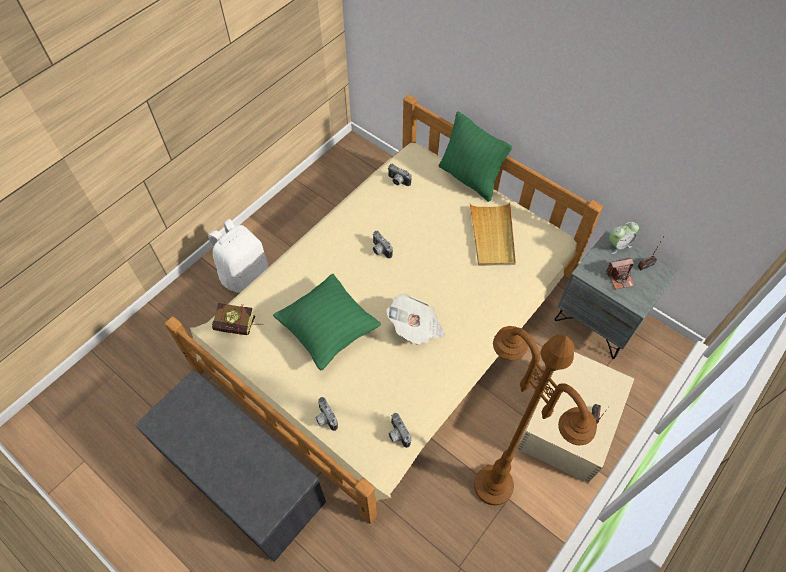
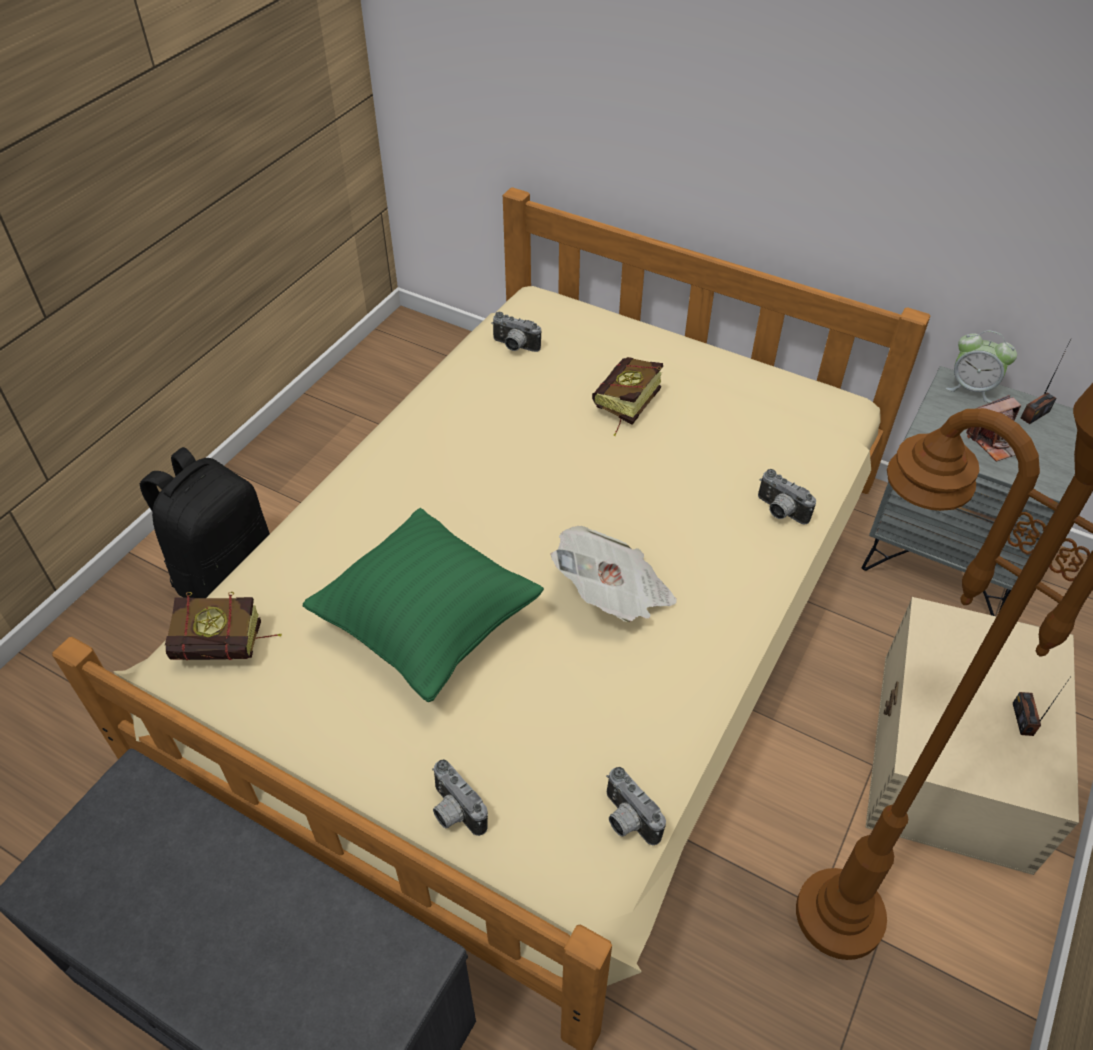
camera: 10 degrees left, 10 degrees down
white backpack [208,219,268,293] -> black backpack [140,447,270,598]
camera [372,231,393,259] -> camera moved to [758,469,816,525]
green pillow [439,111,512,202] -> none
beige tray [470,202,516,266] -> none
alarm clock [609,222,639,254] -> alarm clock turned 60 degrees clockwise [946,330,1017,403]
none -> book [592,357,663,437]

